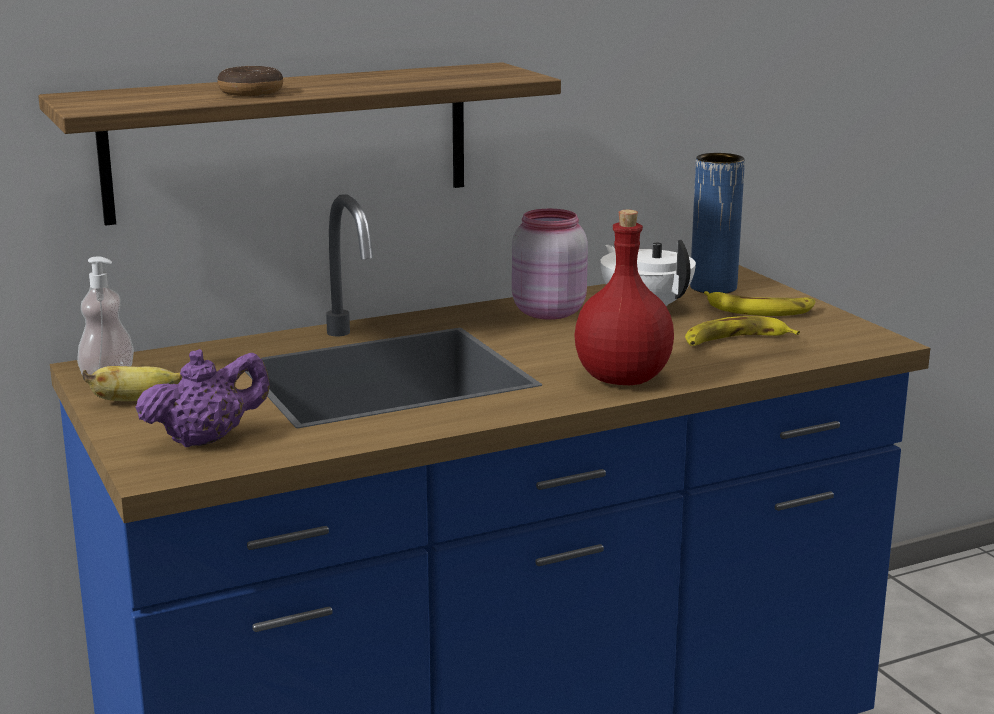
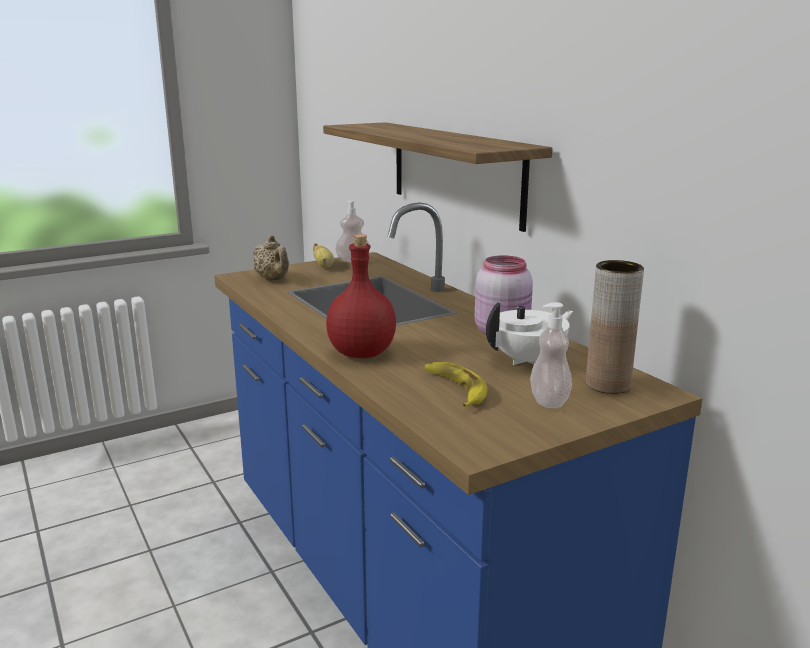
camera: 85 degrees right, 0 degrees up
purple teapot [135,349,270,447] -> beige teapot [253,235,289,281]
donut [217,65,283,96] -> none
blue vase [690,153,745,294] -> brown vase [586,260,644,394]
banana [704,291,816,316] -> soap dispenser [530,302,572,408]

